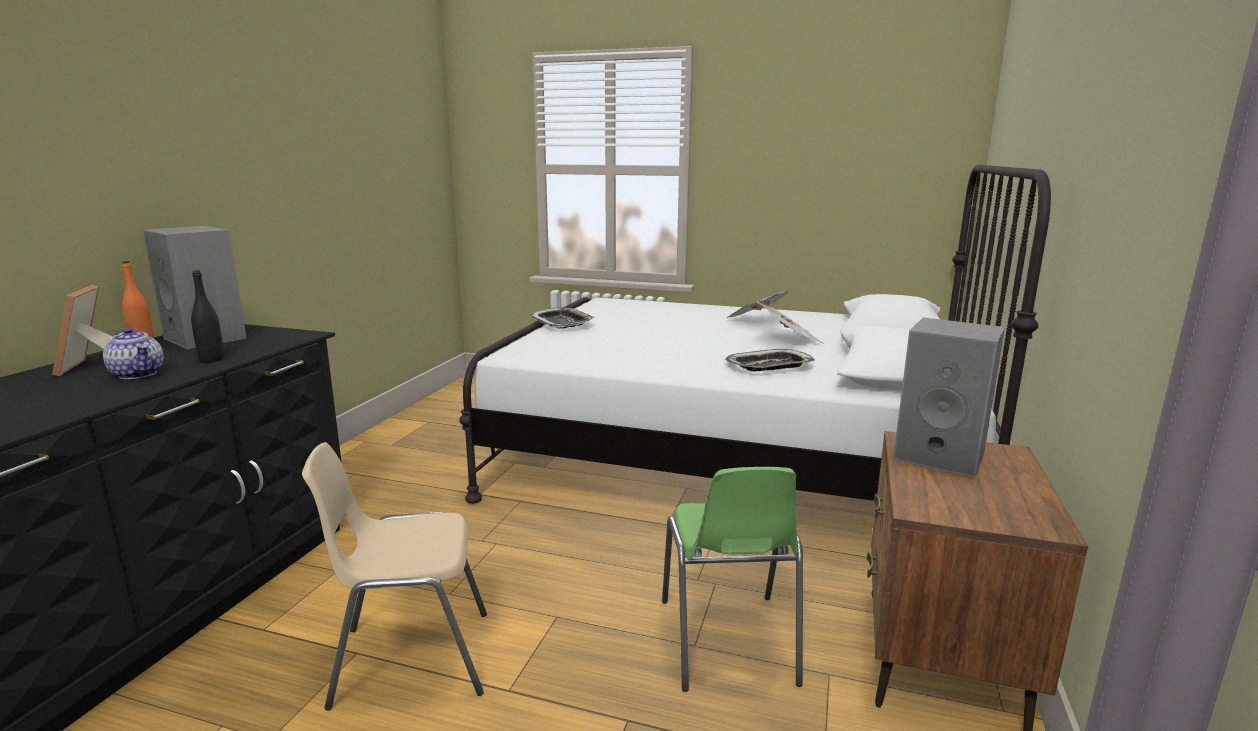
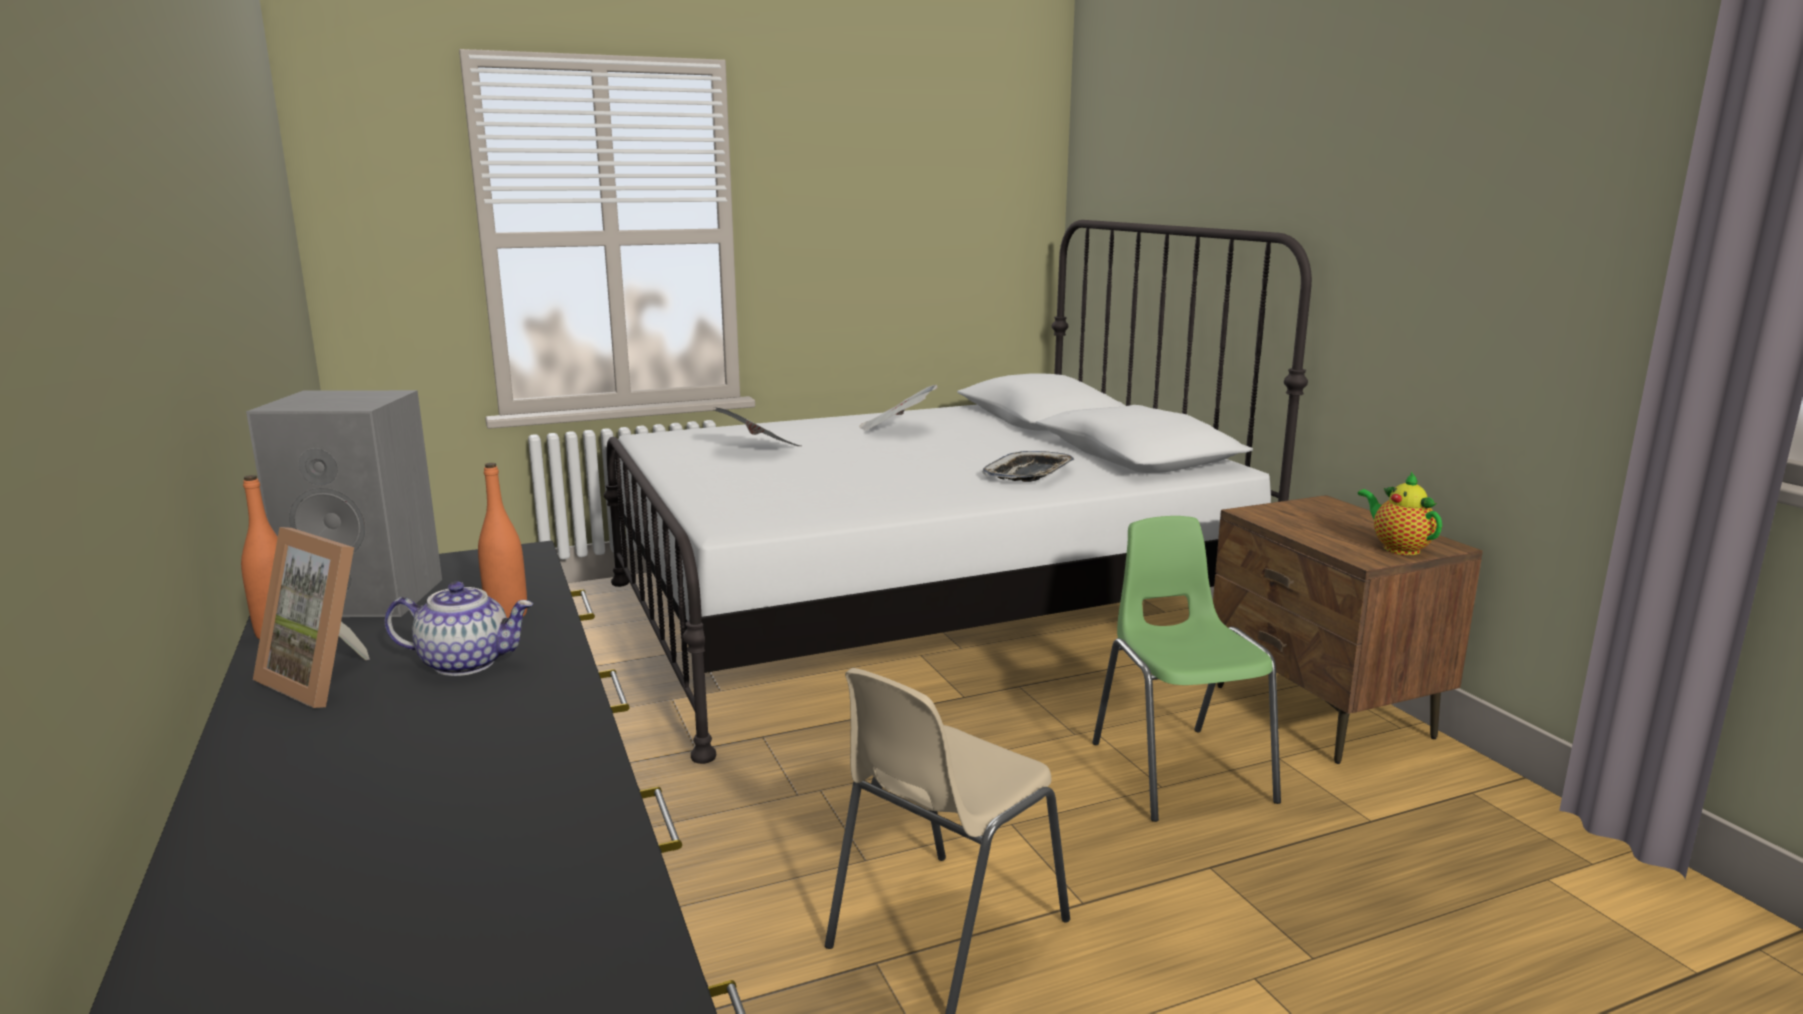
camera: 40 degrees left, 0 degrees up
black bottle [191,270,224,362] -> orange bottle [478,463,527,618]
tray [530,307,594,329] -> none
green chair [662,467,803,692] -> green chair turned 150 degrees counterclockwise [1092,516,1281,822]
newspaper [757,302,823,343] -> newspaper moved to [714,408,801,446]
grey speaker [893,317,1005,478] -> none
none -> teapot [1358,472,1442,555]

